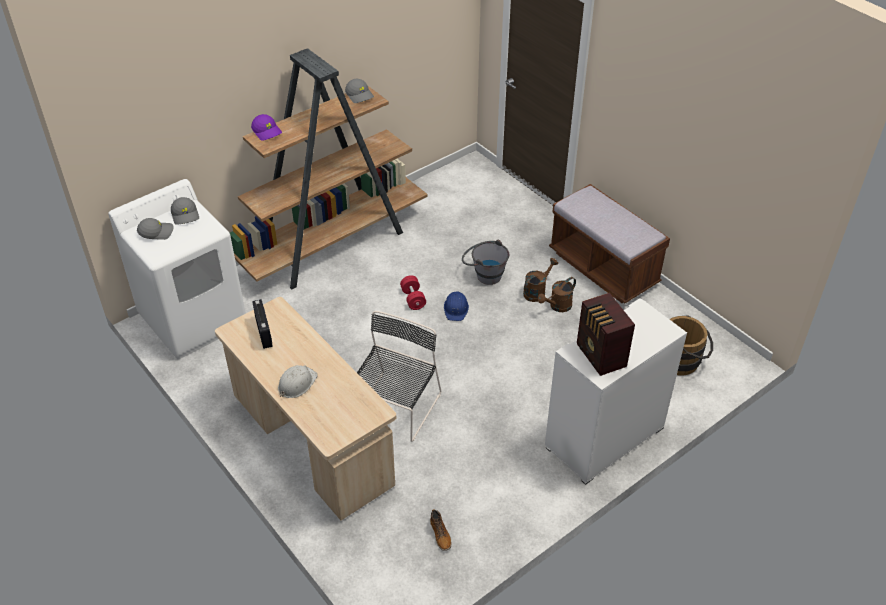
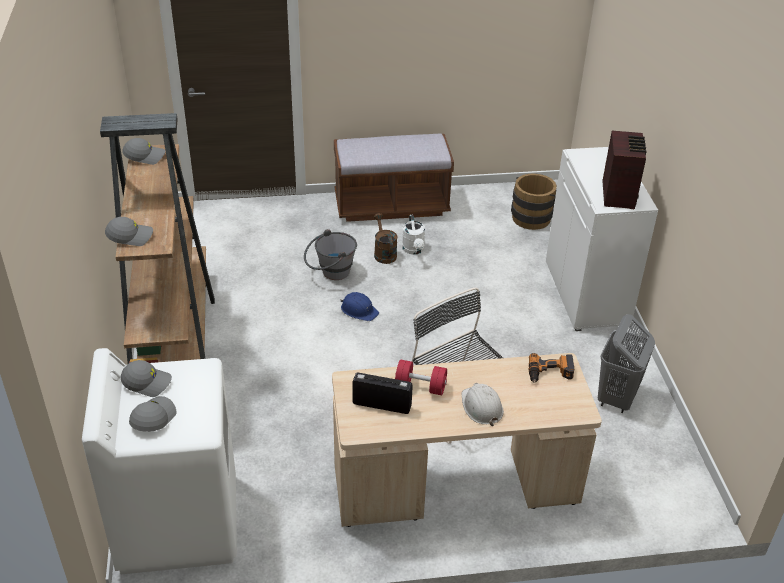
camera: 60 degrees left, 5 degrees down
purple cap [251,114,282,141] -> grey cap [105,217,153,246]
red dumbbell [400,275,426,310] -> red dumbbell moved to [395,360,447,395]
boot [430,509,451,551] -> none
brown watering can [537,277,576,312] -> white watering can [402,215,425,255]
radio [577,293,635,376] -> radio turned 90 degrees counterclockwise [603,131,647,209]
none -> power drill [529,353,574,383]
none -> grey laundry basket [598,314,655,413]

